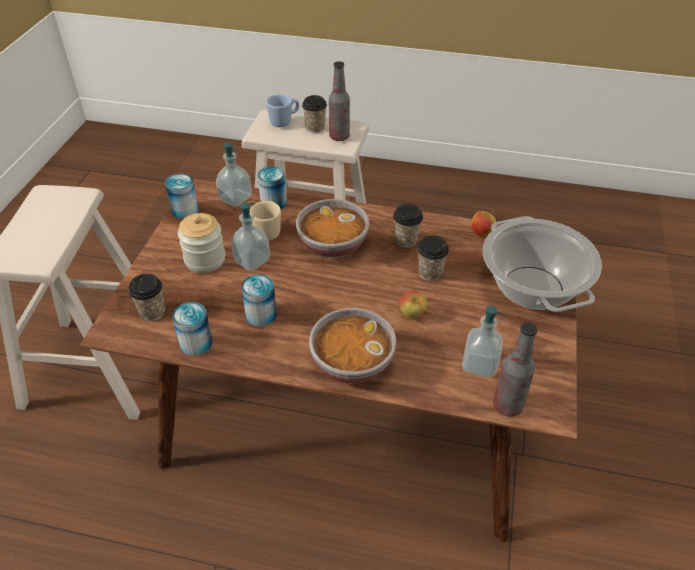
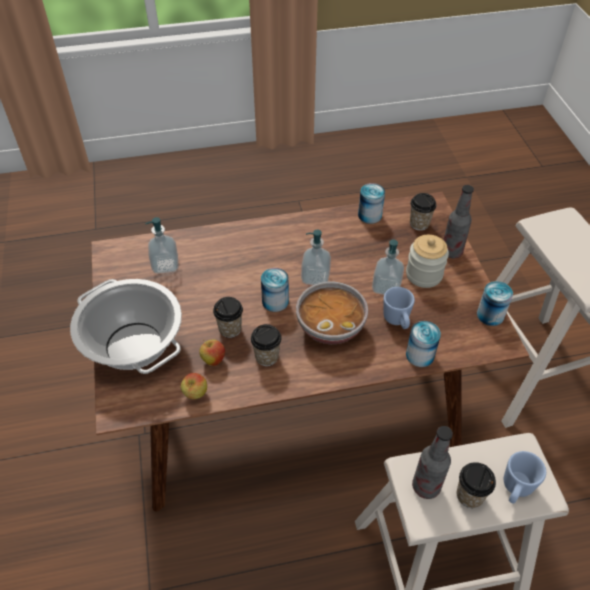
camera: 155 degrees right, 5 degrees up
soap dispenser [216,143,252,207] -> soap dispenser moved to [301,230,331,285]
can [241,274,277,327] -> can moved to [261,268,289,312]
beige mug [250,201,281,240] -> blue mug [383,287,415,329]
bowl [309,308,396,383] -> none
apple [399,291,427,318] -> apple moved to [199,339,225,366]
bottle [493,322,538,417] -> bottle moved to [443,185,474,258]

